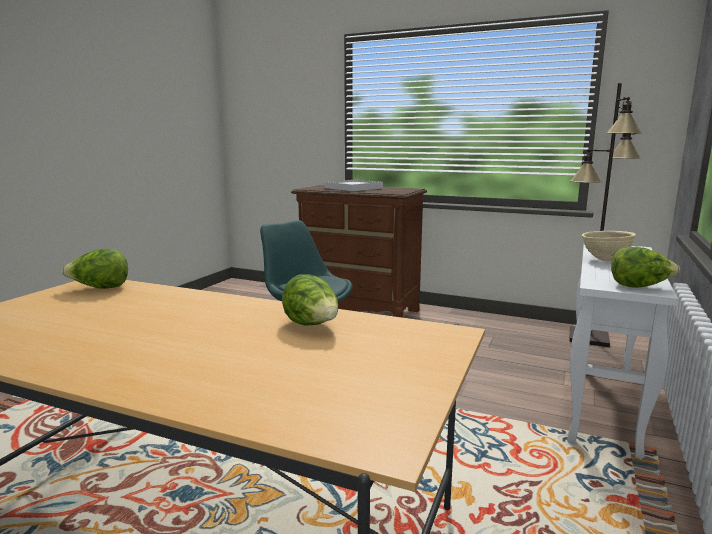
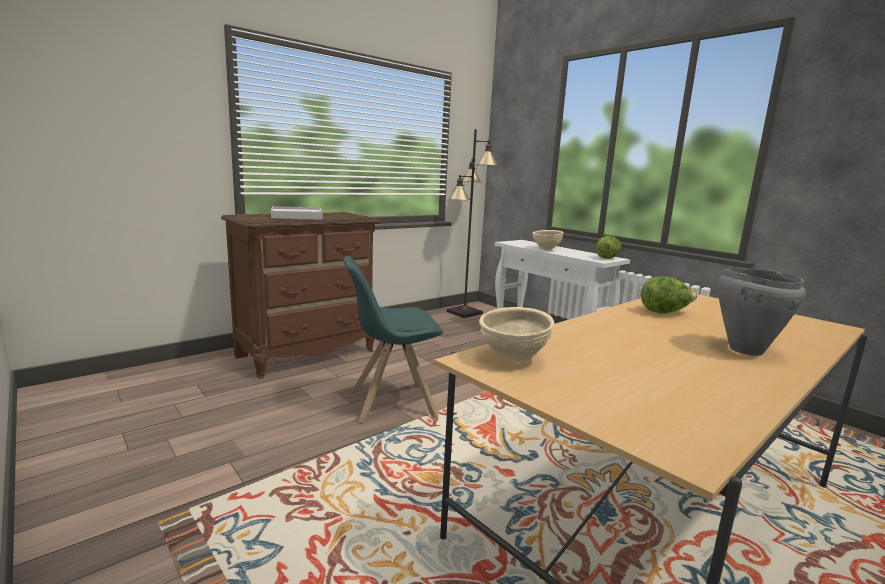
camera: 65 degrees left, 0 degrees up
lettuce [62,249,128,289] -> beige bowl [479,307,554,361]
none -> grey cooking pot [717,269,806,356]

